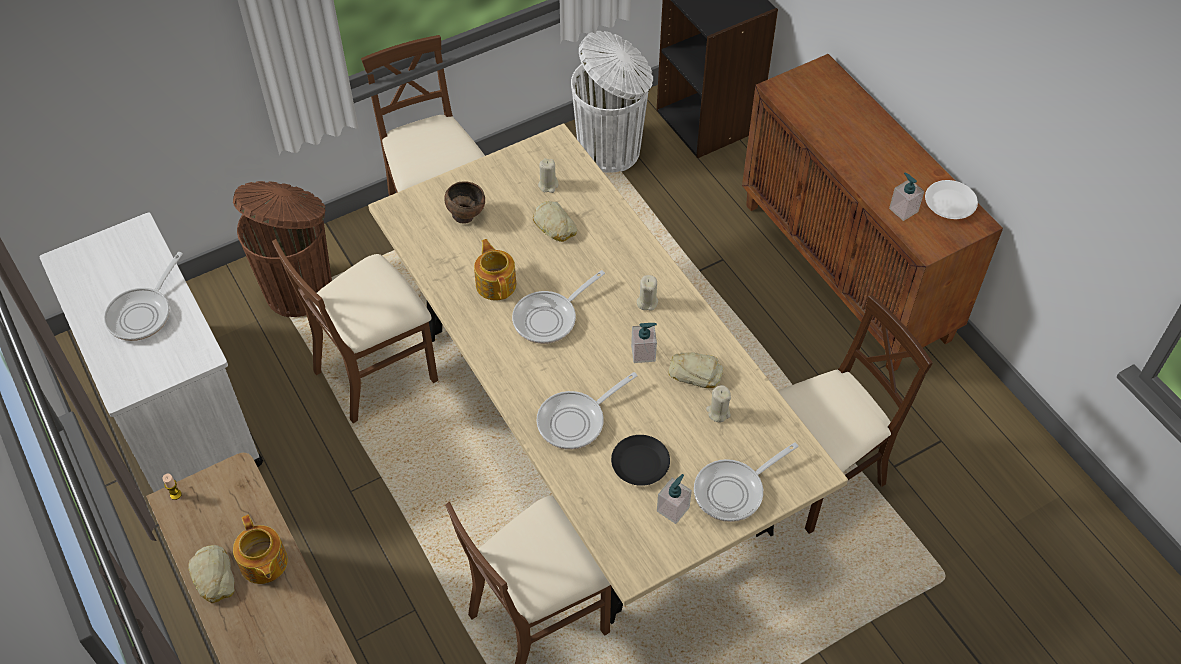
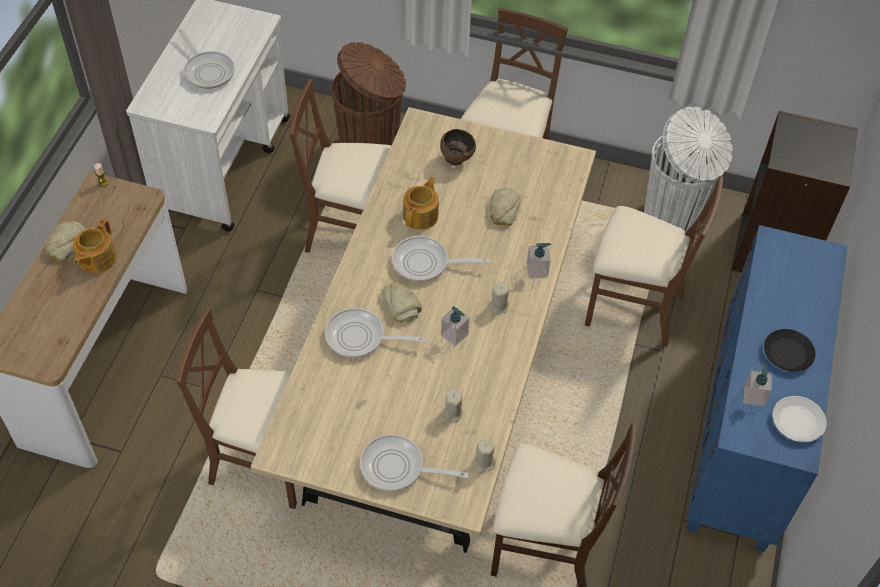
camera: 45 degrees right, 0 degrees up
frying pan [104,252,183,341] -> frying pan turned 105 degrees counterclockwise [178,28,235,89]
beige candle [538,158,558,193] -> beige candle moved to [473,440,496,473]
black plate [611,435,670,486] -> black plate moved to [764,329,816,372]
soap dispenser [657,474,692,524] -> soap dispenser moved to [526,243,551,279]
bread [668,352,723,388] -> bread moved to [381,281,422,323]
brown cabinet [742,54,1003,371] -> blue cabinet [687,225,848,552]
none -> brown chair [585,176,723,347]

